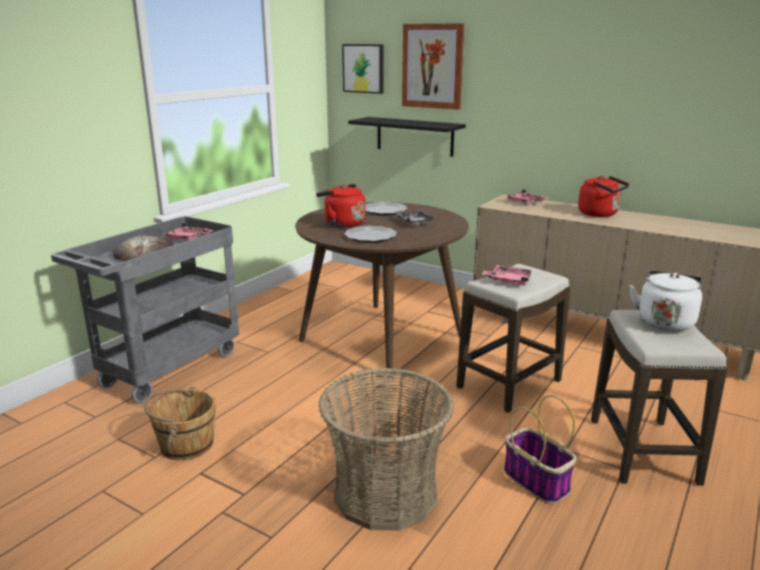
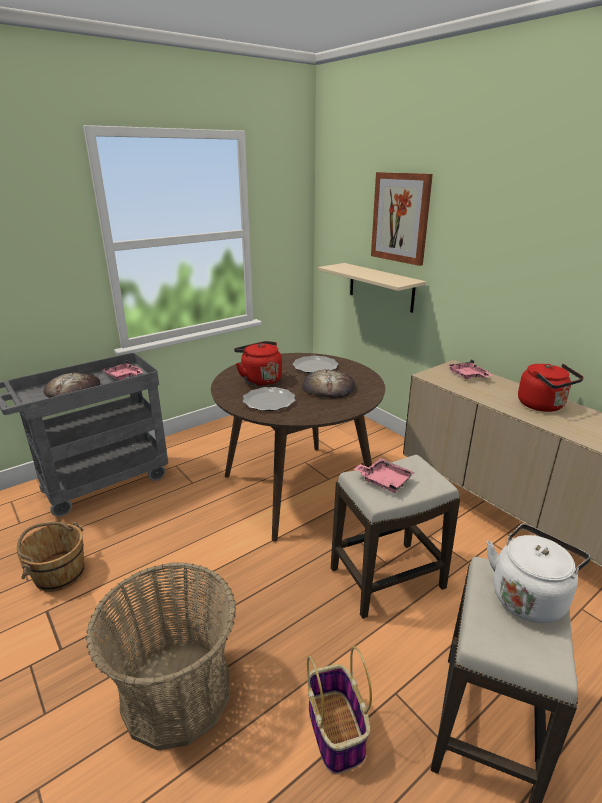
camera: 20 degrees right, 5 degrees up
picture [342,44,384,94] -> none
black shelf [348,117,466,157] -> beige shelf [318,263,426,313]
grey tray [394,210,435,226] -> bread [302,369,355,398]

